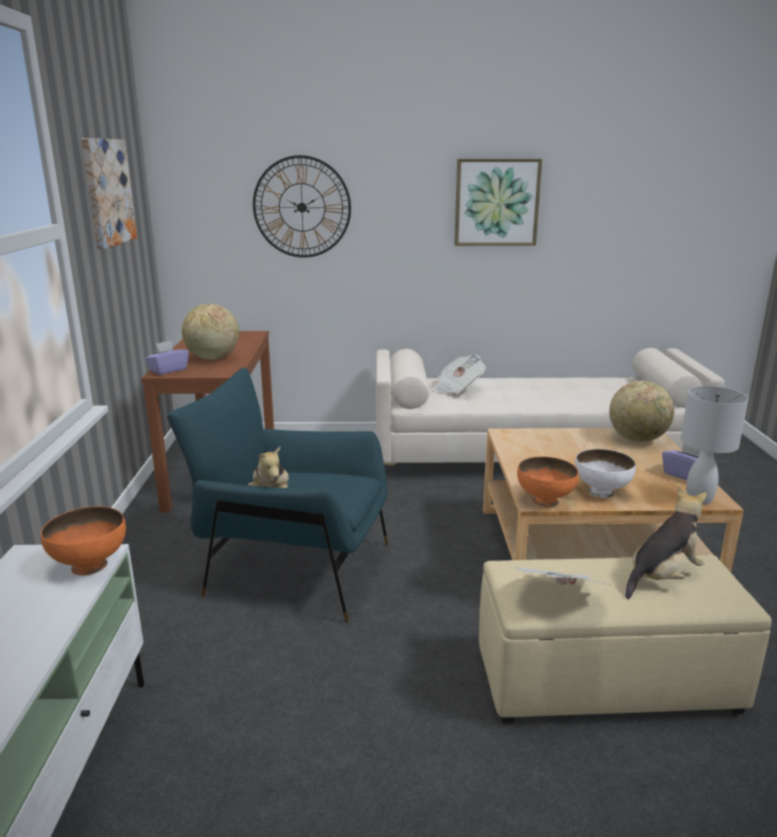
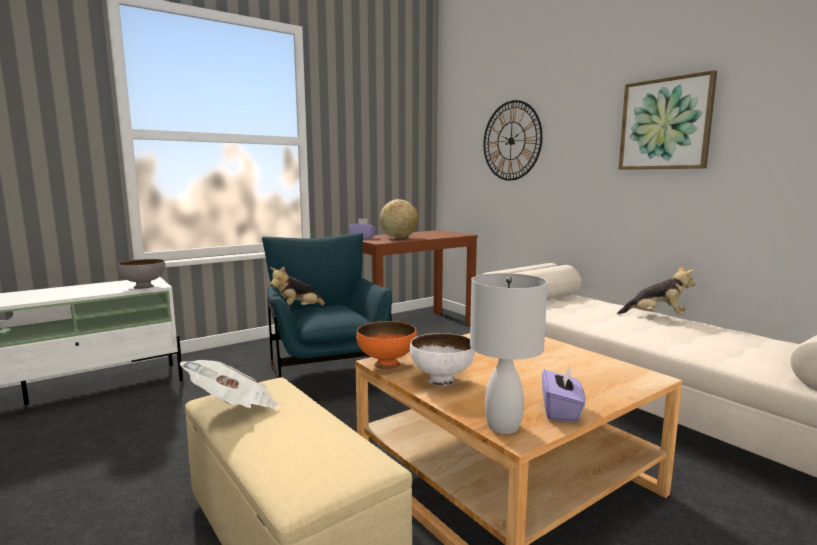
camera: 55 degrees right, 10 degrees down
orange bowl [41,506,126,575] -> grey bowl [118,259,165,289]
picture [81,138,137,249] -> none
newspaper [433,355,486,394] -> none
globe [609,381,674,442] -> none
plush toy [625,486,707,599] -> plush toy moved to [617,265,696,315]

